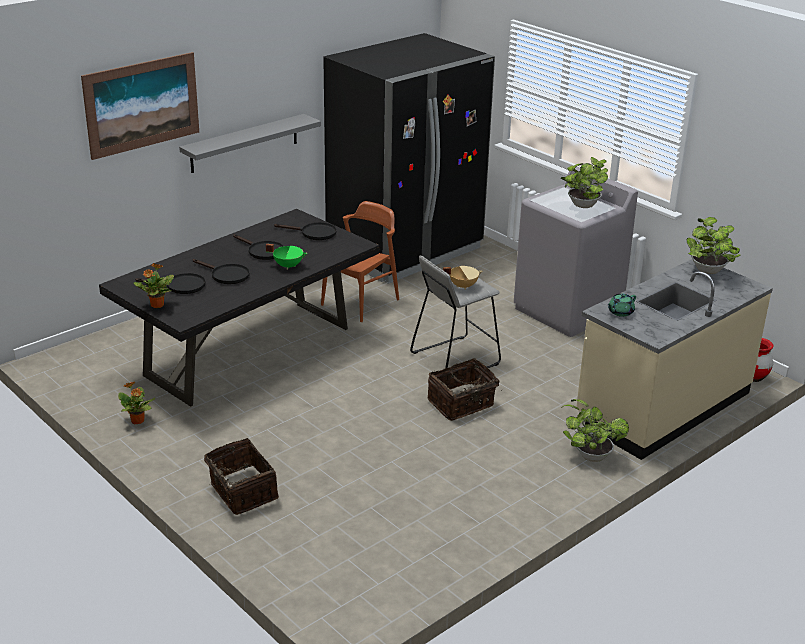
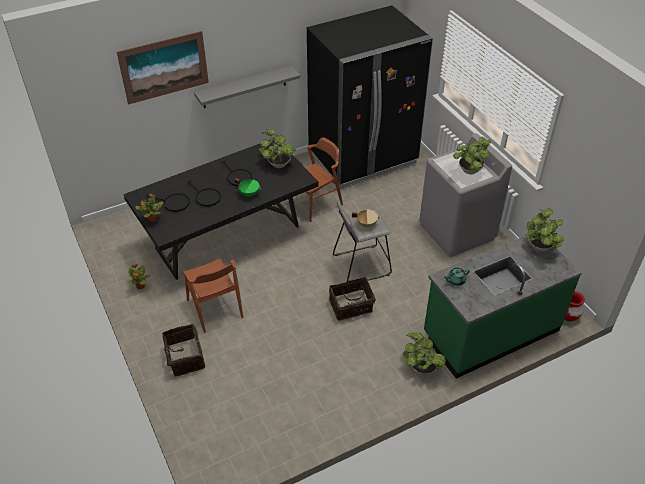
camera: 15 degrees right, 15 degrees up
black frying pan [274,222,337,240] -> potted plant [259,129,296,168]
beige counter [576,259,773,460] -> green counter [424,236,582,379]
none -> brown chair [184,258,243,333]

